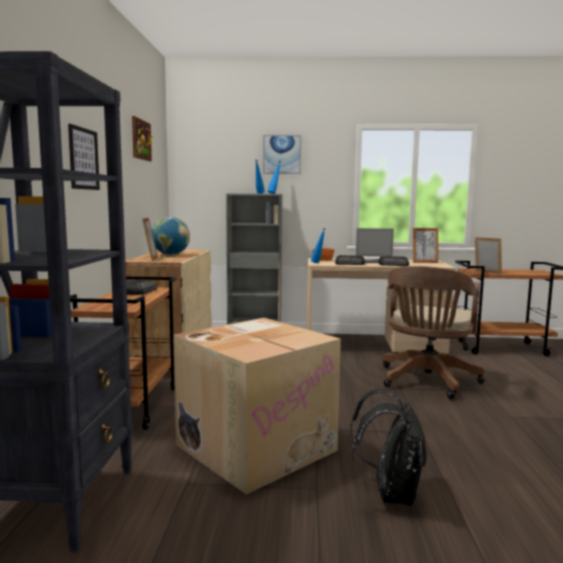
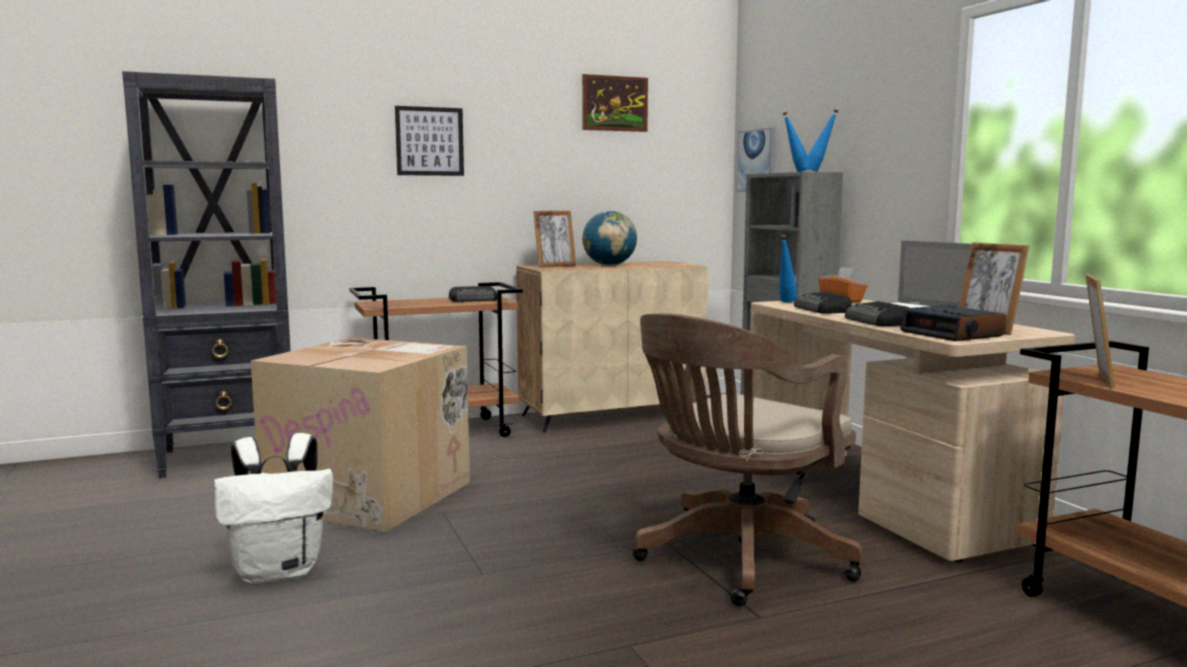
camera: 65 degrees right, 0 degrees up
picture [263,135,301,174] -> picture moved to [737,127,775,192]
black backpack [350,389,427,506] -> white backpack [214,433,333,584]
brown office chair [382,266,485,399] -> brown office chair turned 45 degrees counterclockwise [633,313,863,606]
none -> alarm clock [900,305,1006,341]

